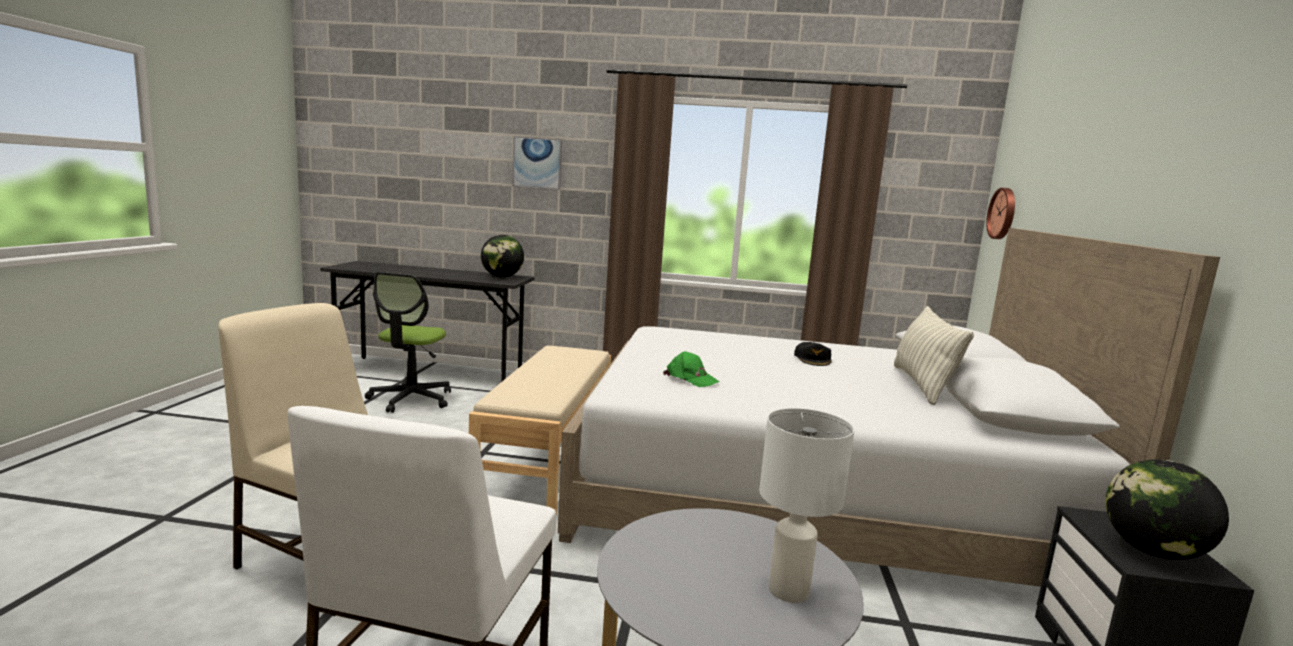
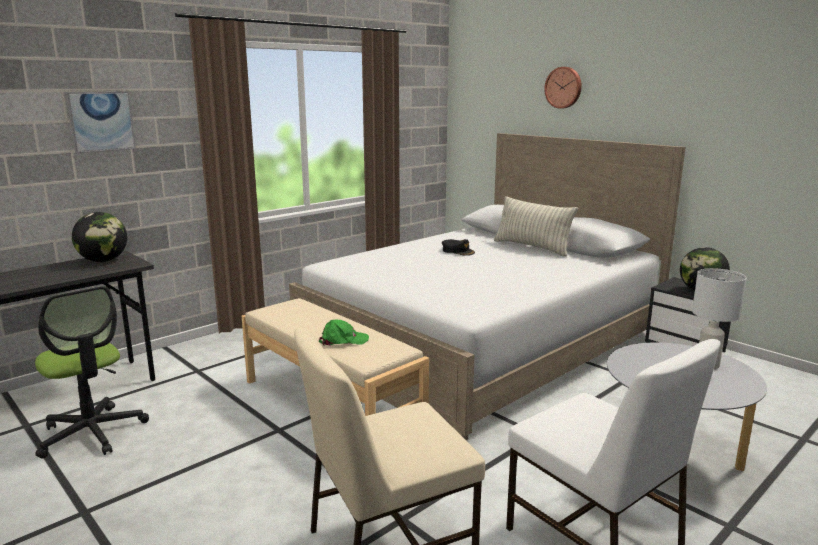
camera: 50 degrees left, 5 degrees up
green cap [663,351,719,387] -> green cap moved to [319,320,369,346]
wall clock [986,188,1015,239] -> wall clock moved to [544,67,582,109]

